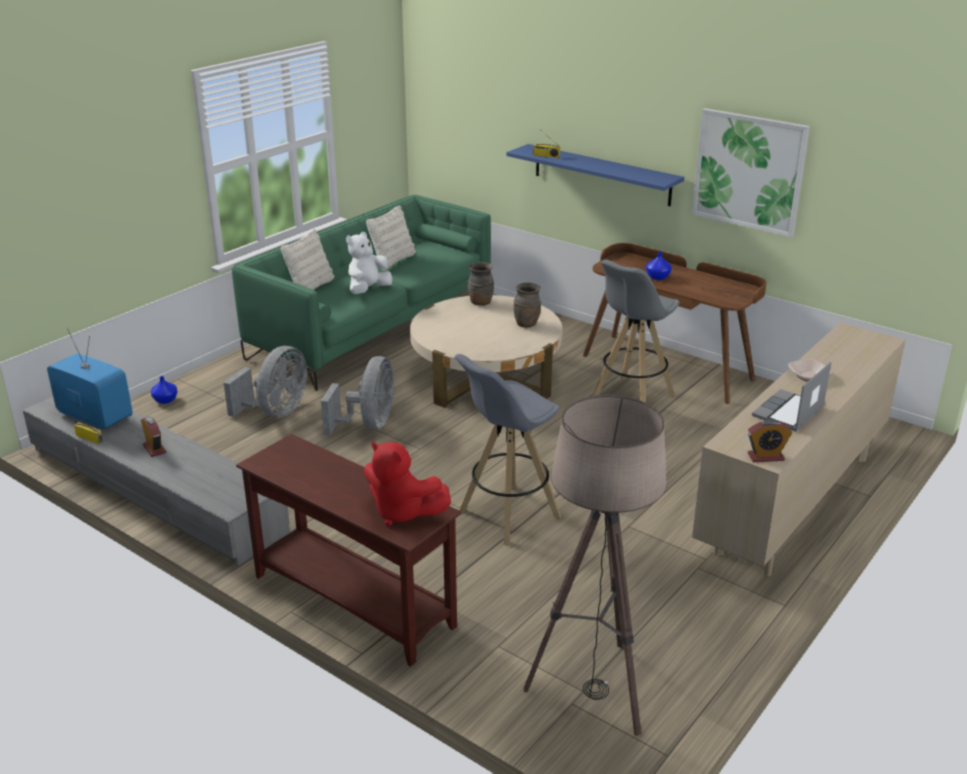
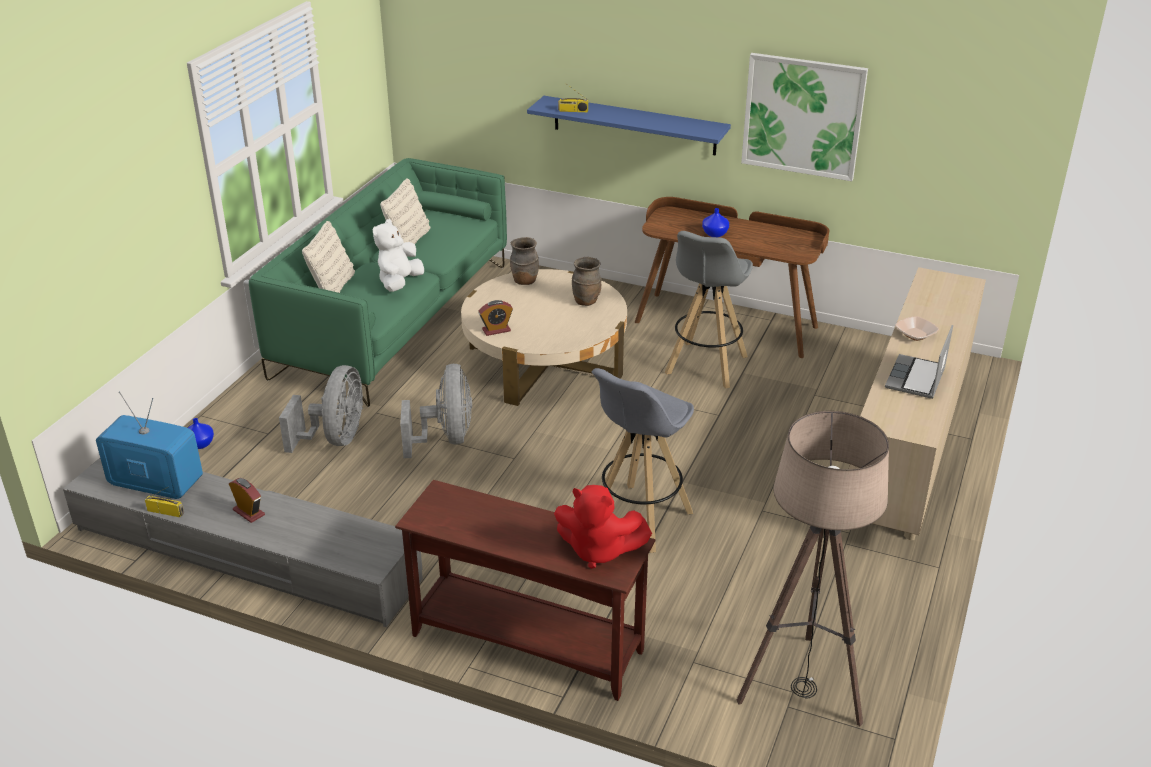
camera: 15 degrees left, 5 degrees up
alarm clock [748,419,792,462] -> alarm clock moved to [478,300,513,336]

